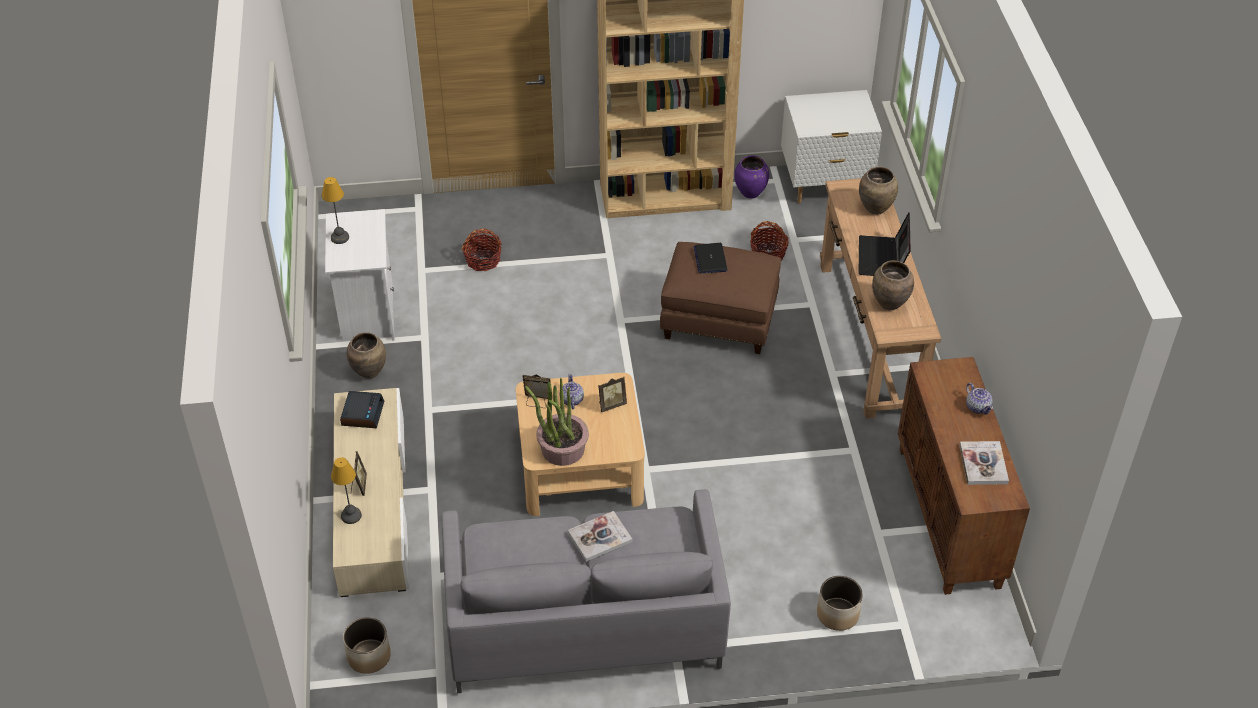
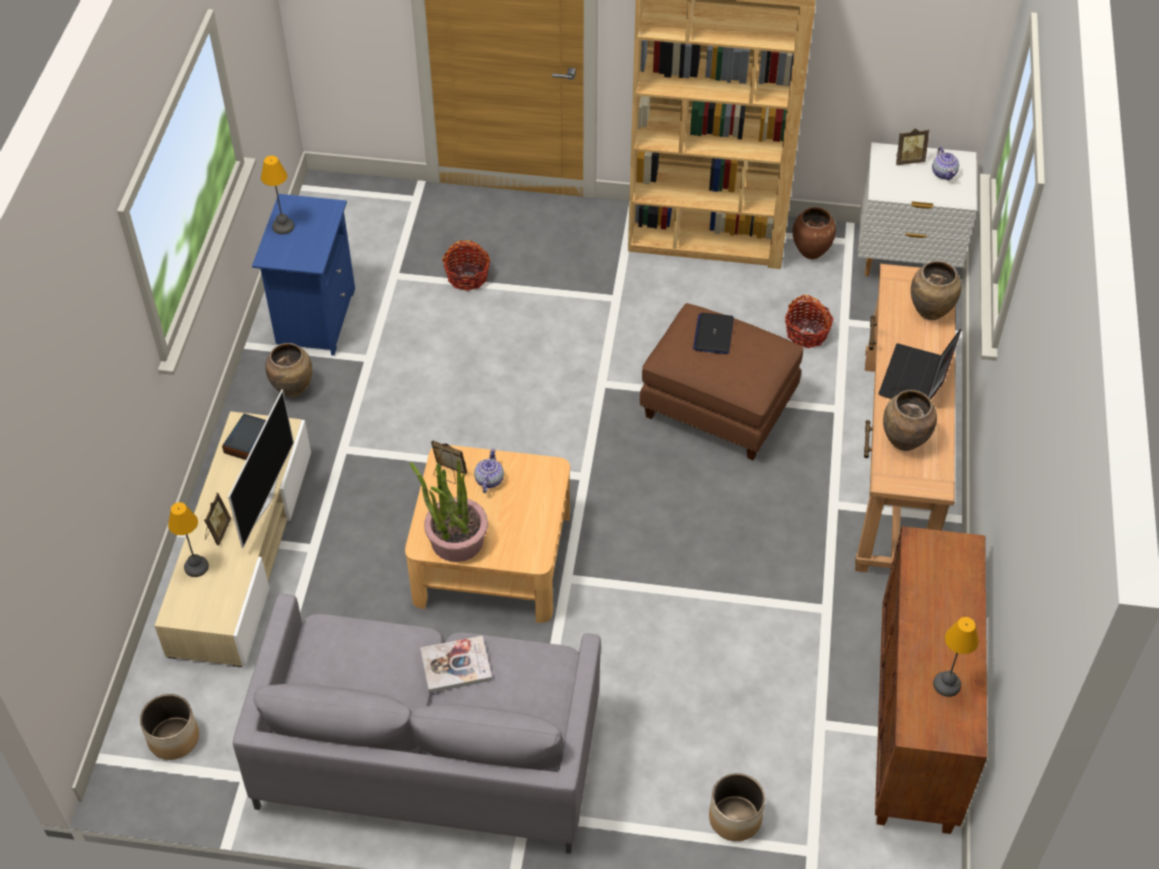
camera: 15 degrees right, 5 degrees up
white nightstand [325,209,395,341] -> blue nightstand [252,194,355,356]
picture frame [598,377,627,412] -> picture frame moved to [896,128,929,165]
purple vase [734,155,769,199] -> brown vase [793,207,836,259]
book [959,441,1009,485] -> table lamp [933,617,979,697]
teapot [966,383,994,414] -> teapot moved to [932,147,959,180]
none -> television [228,389,294,548]

